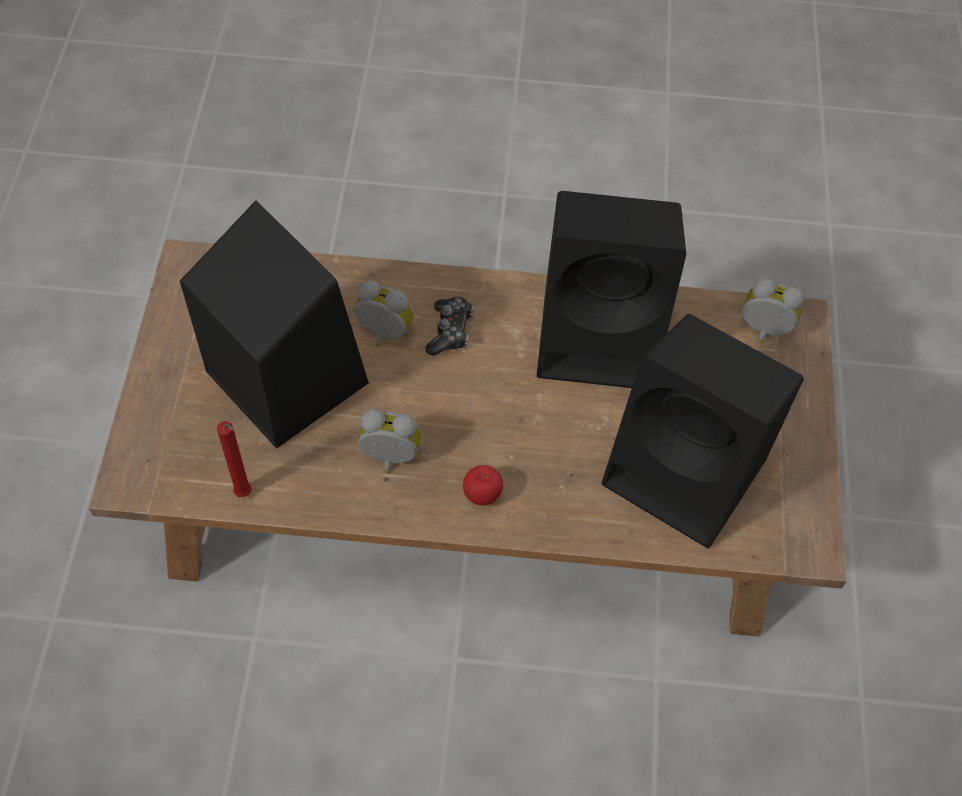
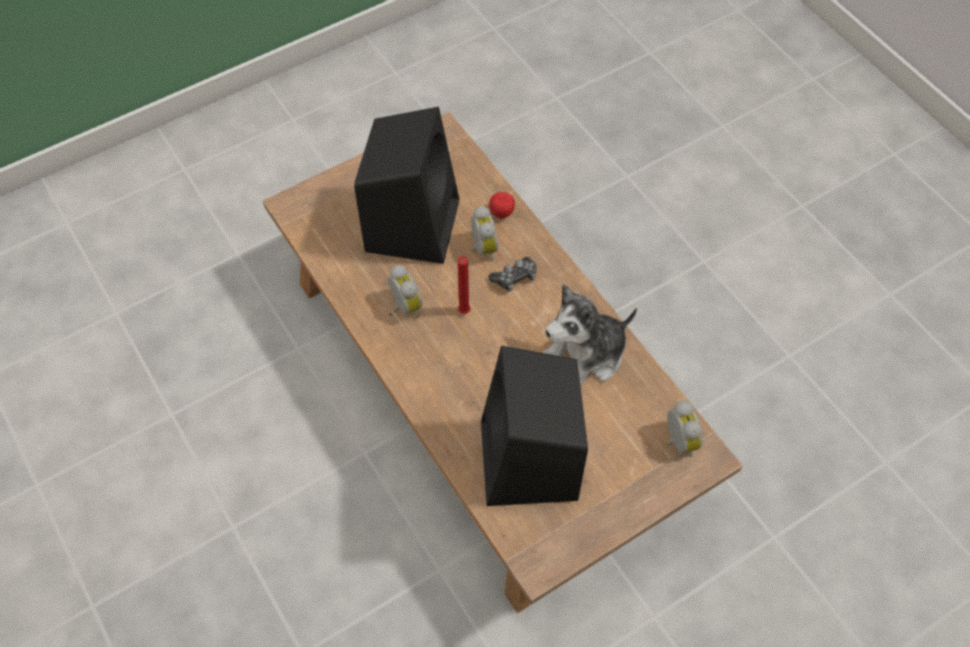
camera: 55 degrees right, 0 degrees up
red candle [217,421,252,497] -> red candle moved to [458,256,470,314]
apple [463,465,503,505] -> apple moved to [489,192,515,219]
black speaker [537,191,686,388] -> plush toy [542,284,637,384]

